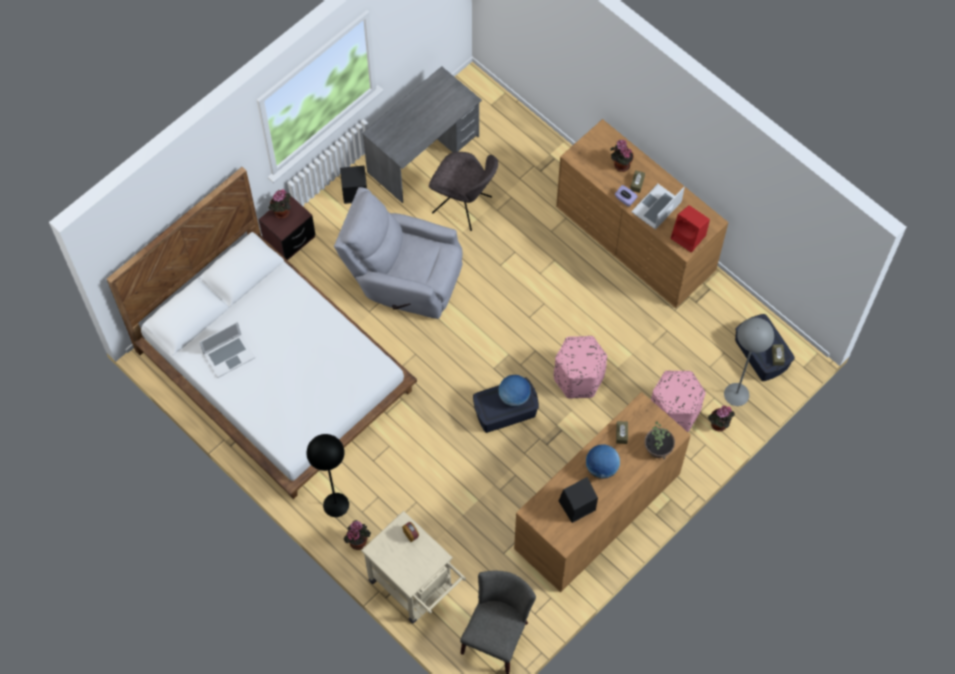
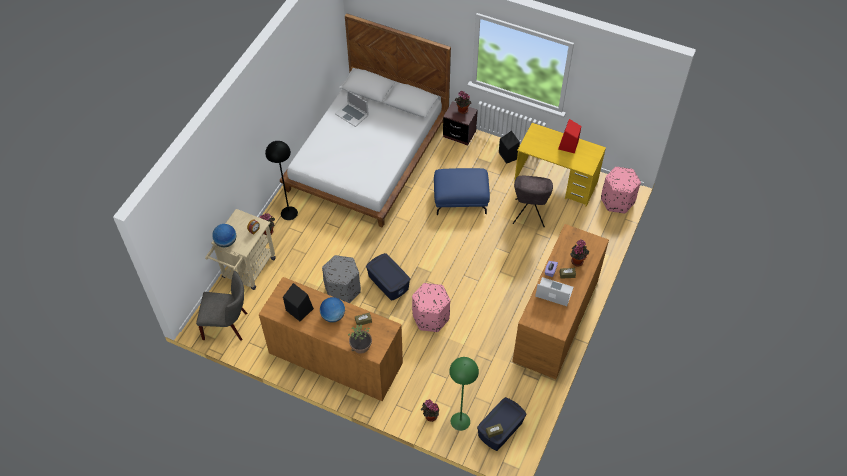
camera: 70 degrees right, 10 degrees down
grey armchair [334,187,463,319] -> blue ottoman [434,168,490,215]
grey desk [362,66,482,203] -> yellow desk [514,123,606,206]
globe [498,375,530,407] -> globe moved to [212,224,237,247]
pink ottoman [651,370,706,432] -> pink ottoman moved to [601,167,641,213]
red speaker [671,205,710,253] -> red speaker moved to [558,119,581,154]
grey floor lamp [724,318,774,406] -> green floor lamp [449,357,479,431]
none -> grey ottoman [322,255,361,303]

